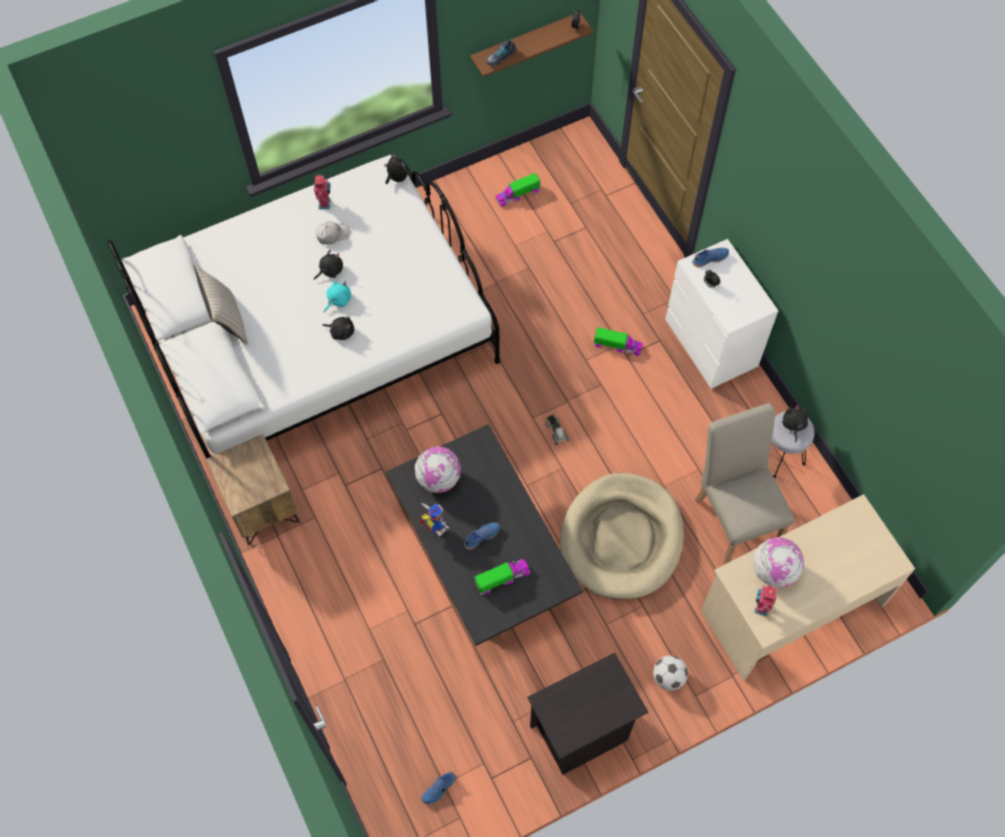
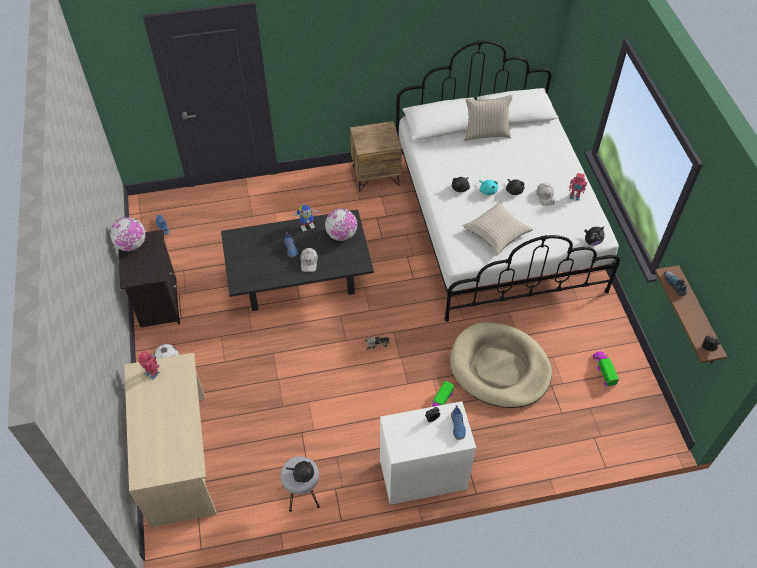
camera: 105 degrees right, 10 degrees down
toy truck [475,559,531,595] -> none
beige dog bed [560,473,684,599] -> beige dog bed moved to [450,322,552,408]
beige chair [695,403,795,564] -> none
globe [753,537,804,587] -> globe moved to [110,217,146,251]
none -> white cap [300,248,318,272]
none -> beige pillow [463,201,533,255]

